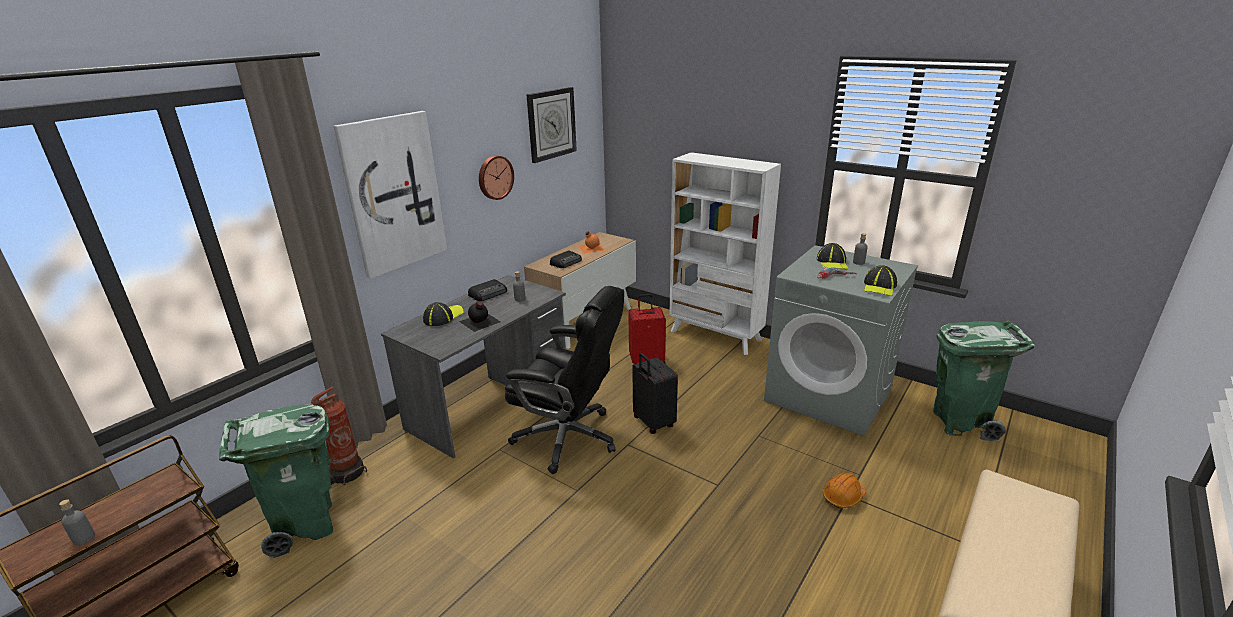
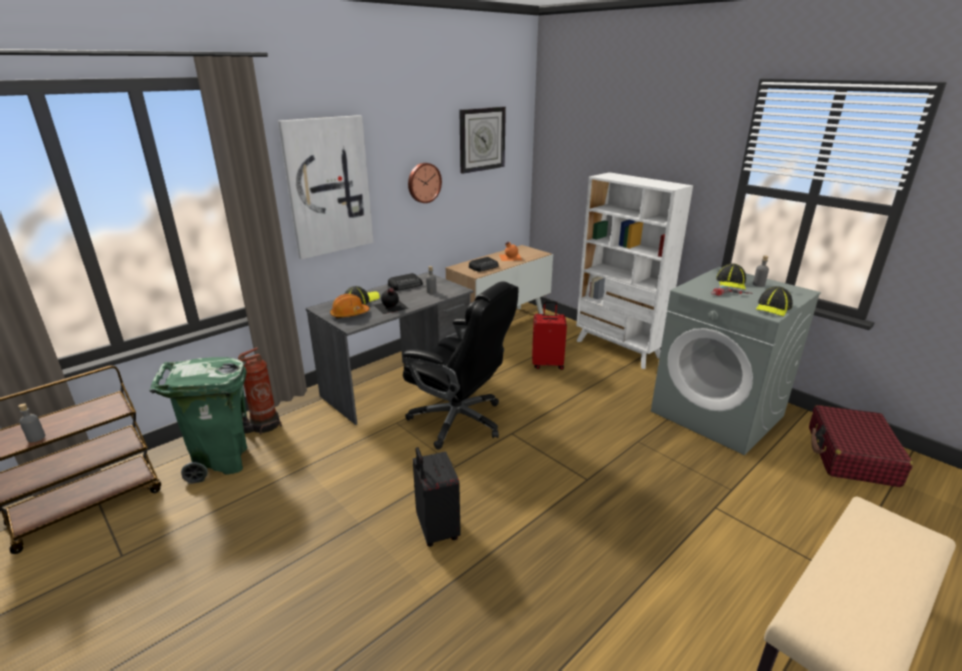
camera: 10 degrees right, 0 degrees up
black suitcase [632,353,678,434] -> black suitcase moved to [413,447,461,547]
orange hard hat [822,472,866,508] -> orange hard hat moved to [330,294,370,319]
green trash can [933,321,1035,441] -> red suitcase [809,405,913,487]

